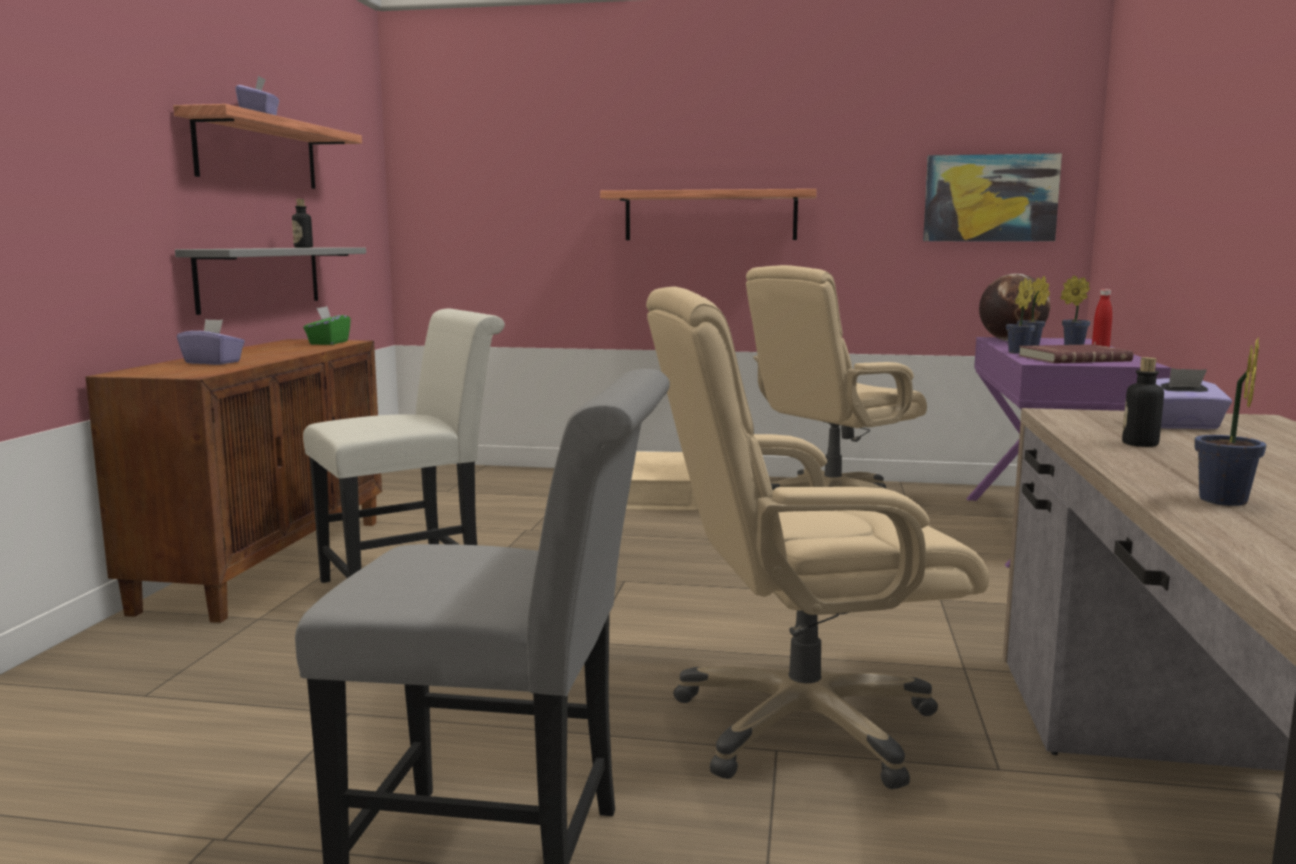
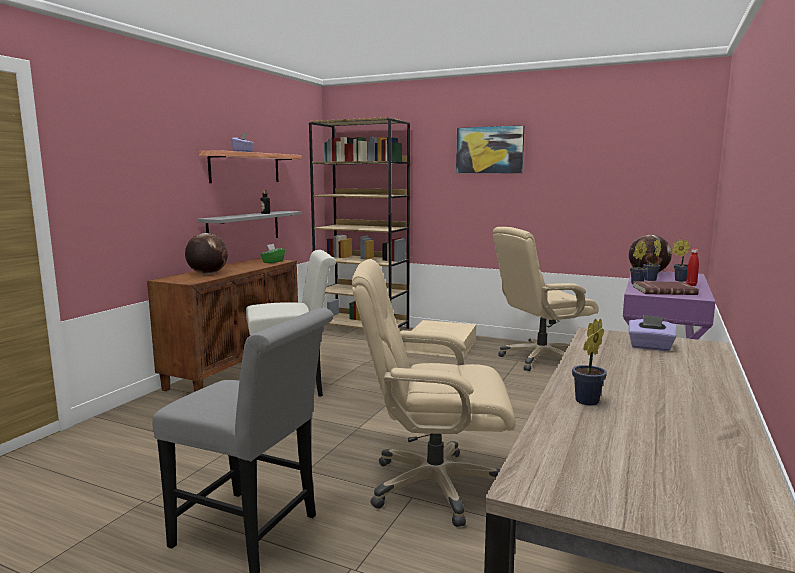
camera: 15 degrees right, 0 degrees up
purple tissue box [177,319,245,365] -> globe [185,233,228,274]
shelf [600,189,817,240] -> none
picture [923,153,1062,241] -> picture moved to [456,125,524,173]
bottle [1122,357,1164,447] -> none
none -> brown bookcase [309,117,410,329]

